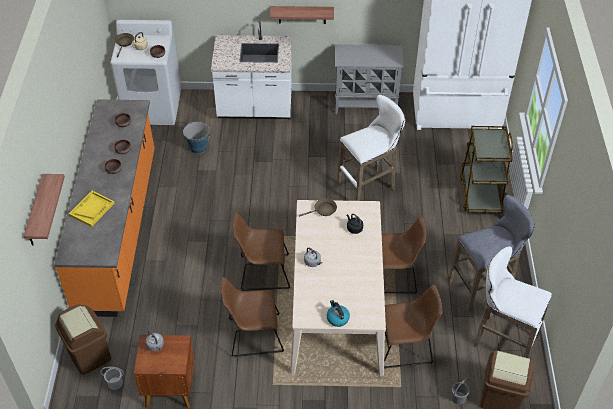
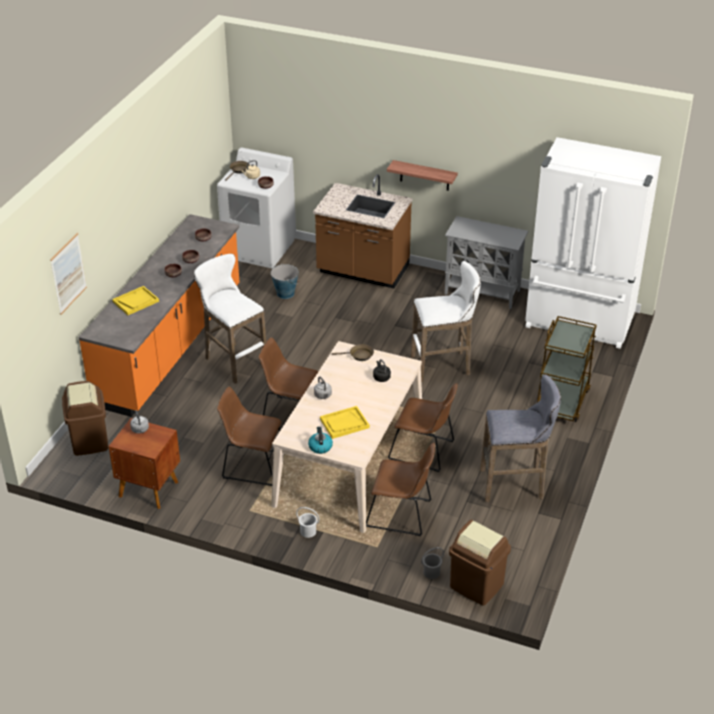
camera: 20 degrees right, 10 degrees down
shelf [23,174,65,246] -> picture [50,233,87,315]
white bucket [100,367,124,390] -> white bucket moved to [296,507,319,538]
white counter [211,22,292,119] -> brown counter [313,174,412,288]
white stool [474,246,552,358] -> white stool moved to [194,254,266,384]
none -> yellow tray [320,406,370,439]

